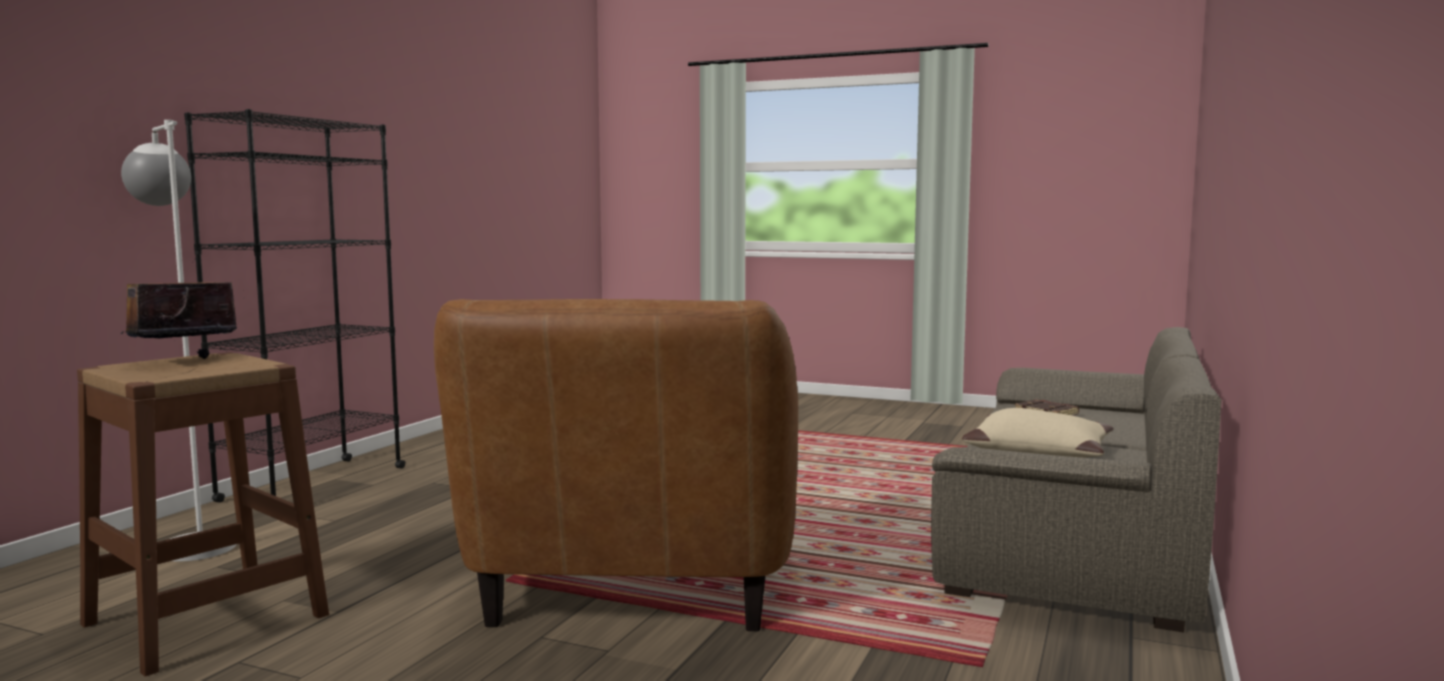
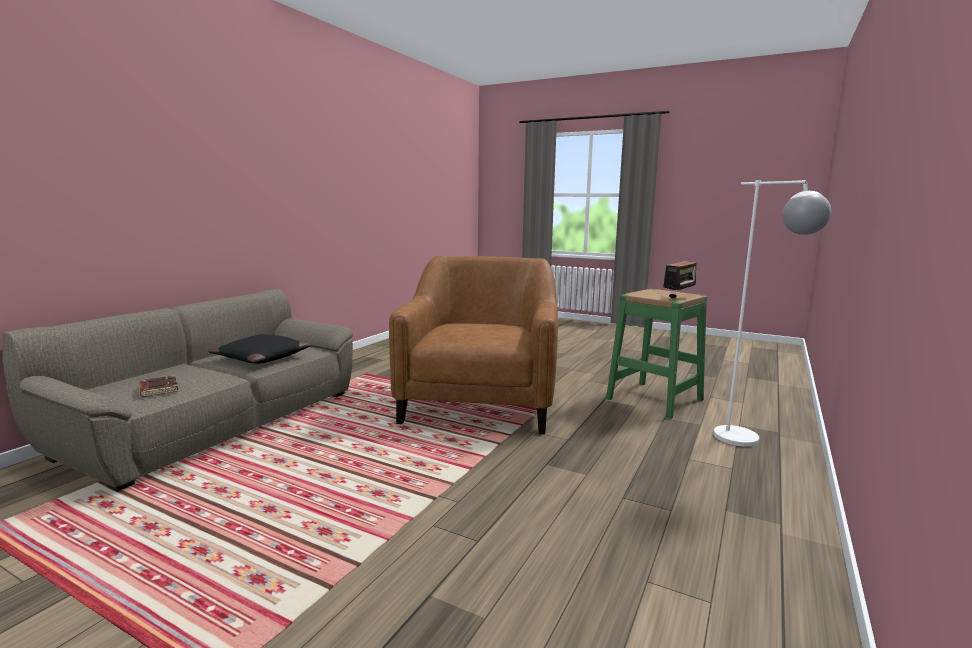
camera: 175 degrees left, 5 degrees up
brown stool [77,352,329,676] -> green stool [606,289,707,419]
black bookcase [184,109,405,502] -> none
beige pillow [962,408,1114,458] -> black pillow [208,334,311,364]

